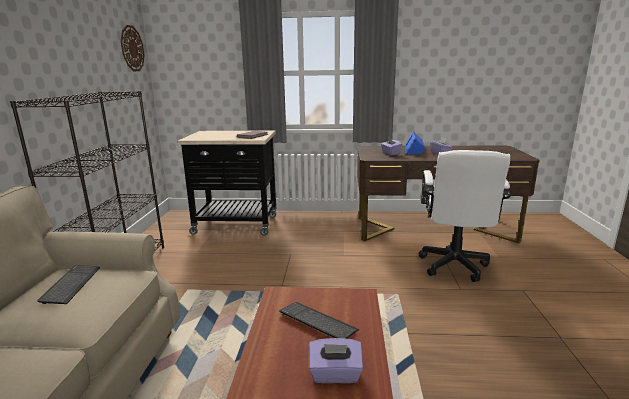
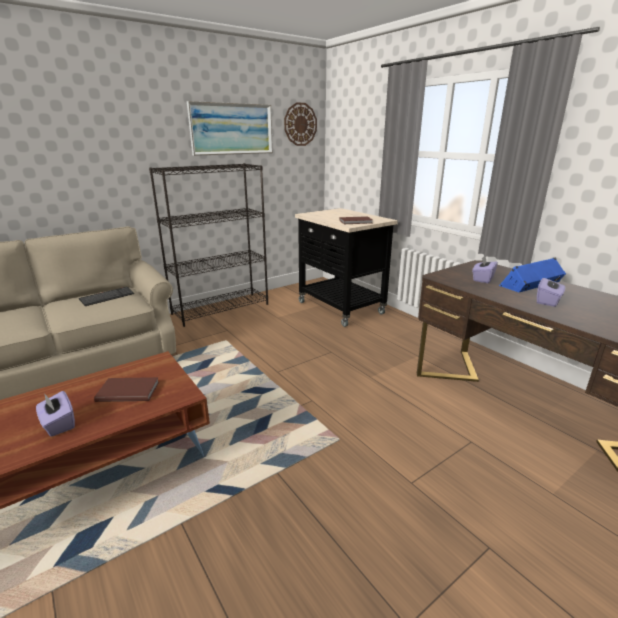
camera: 50 degrees right, 5 degrees up
keyboard [279,302,359,339] -> brown book [94,377,159,402]
white office chair [419,150,511,282] -> none
none -> picture [187,101,273,156]

